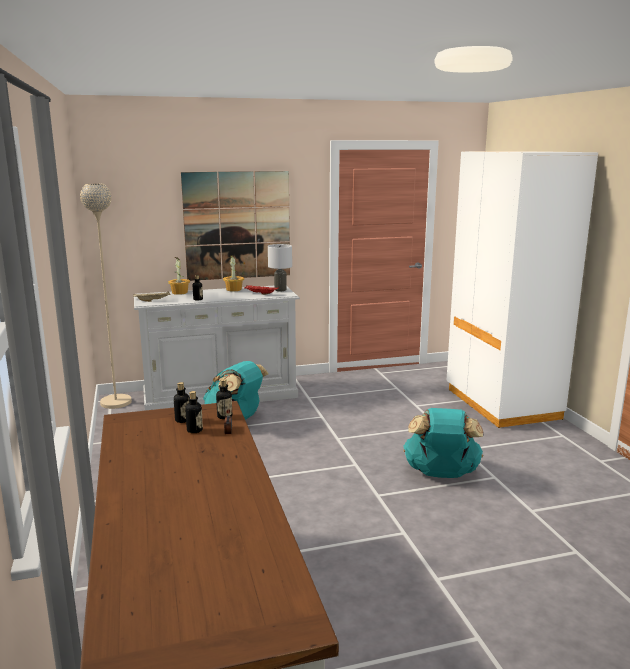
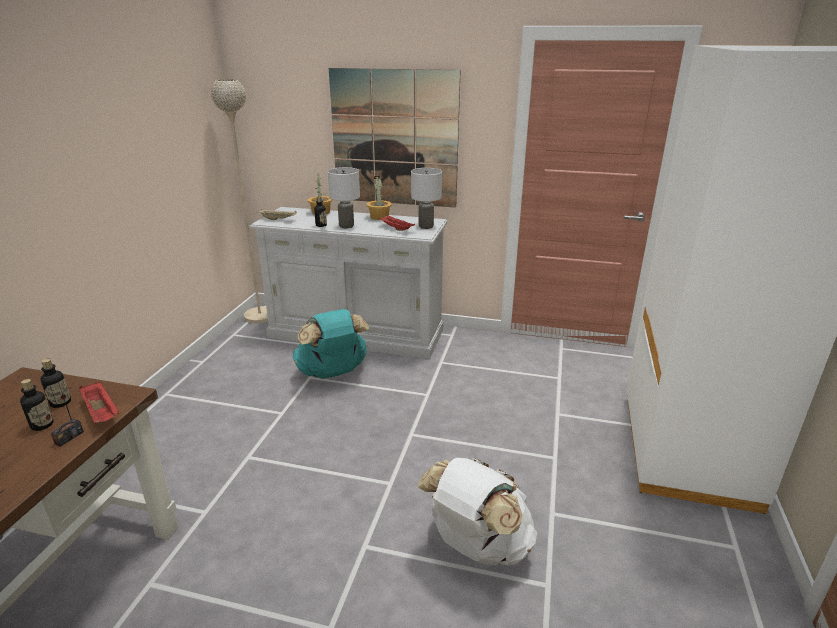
camera: 30 degrees right, 10 degrees up
bottle [216,379,232,419] -> red tray [79,382,119,423]
turquoise backpack [403,408,483,478] -> white backpack [418,458,537,566]
none -> white table lamp [328,167,360,228]

